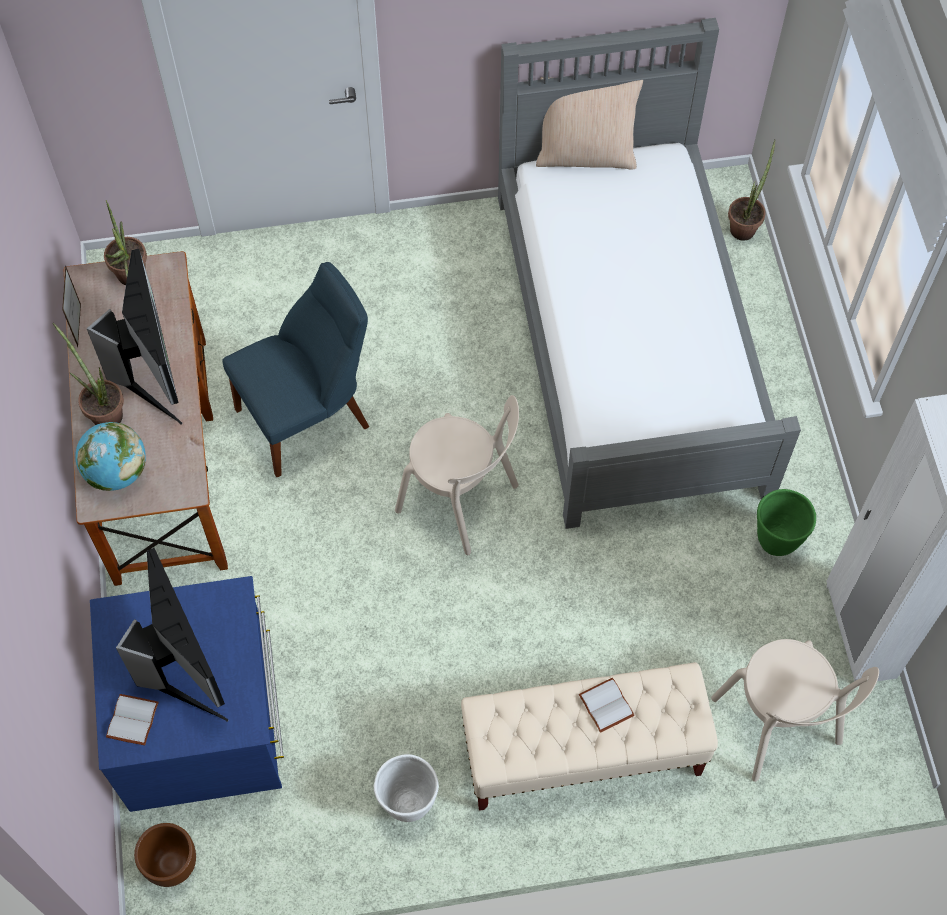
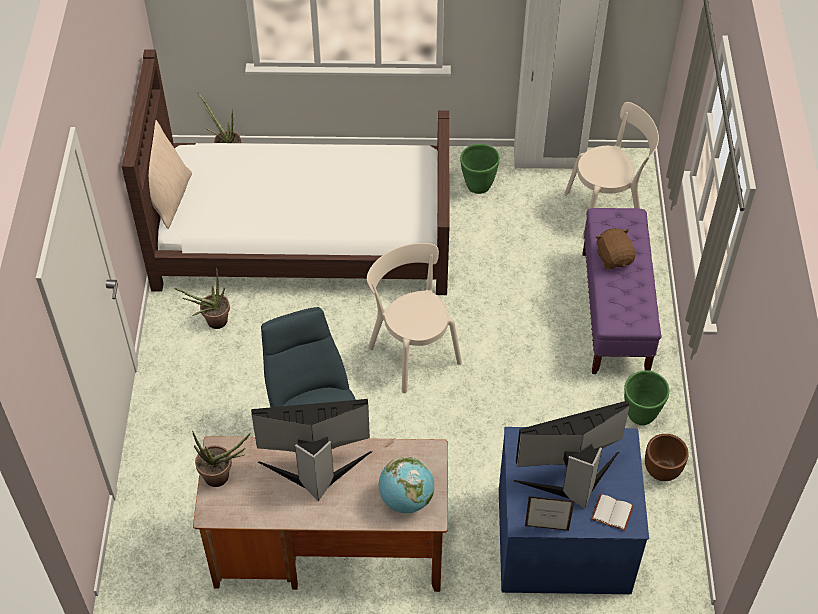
camera: 80 degrees left, 10 degrees down
potted plant [52,323,124,425] -> potted plant moved to [175,267,230,329]
picture frame [62,265,81,347] -> picture frame moved to [525,496,574,531]
brown planter [134,823,196,887] -> brown planter moved to [645,434,689,481]
white planter [374,754,439,822] -> green planter [624,370,669,425]
beige chair [395,395,519,555] -> beige chair turned 75 degrees counterclockwise [367,243,462,393]
beige bench [461,662,718,811] -> purple bench [582,208,662,374]
grey bed [498,18,801,529] -> brown bed [121,50,450,295]
white book [579,678,635,733] -> brown plush toy [596,228,635,269]

